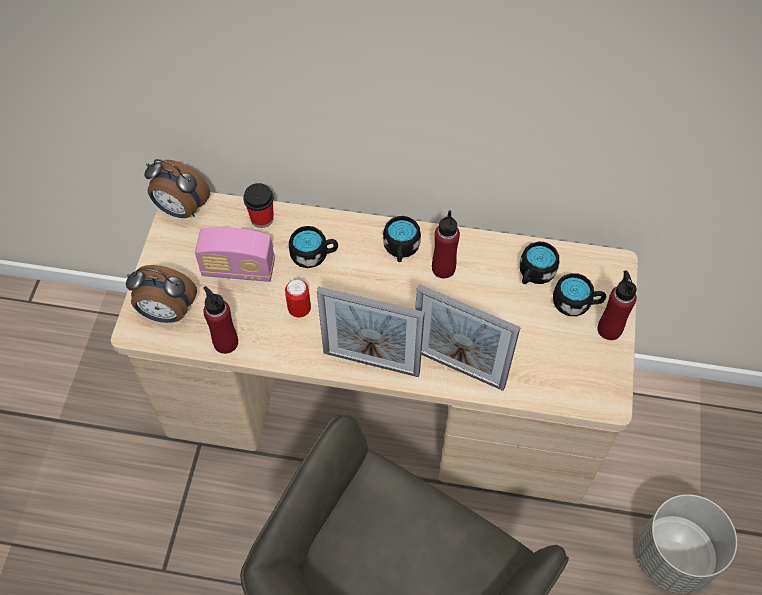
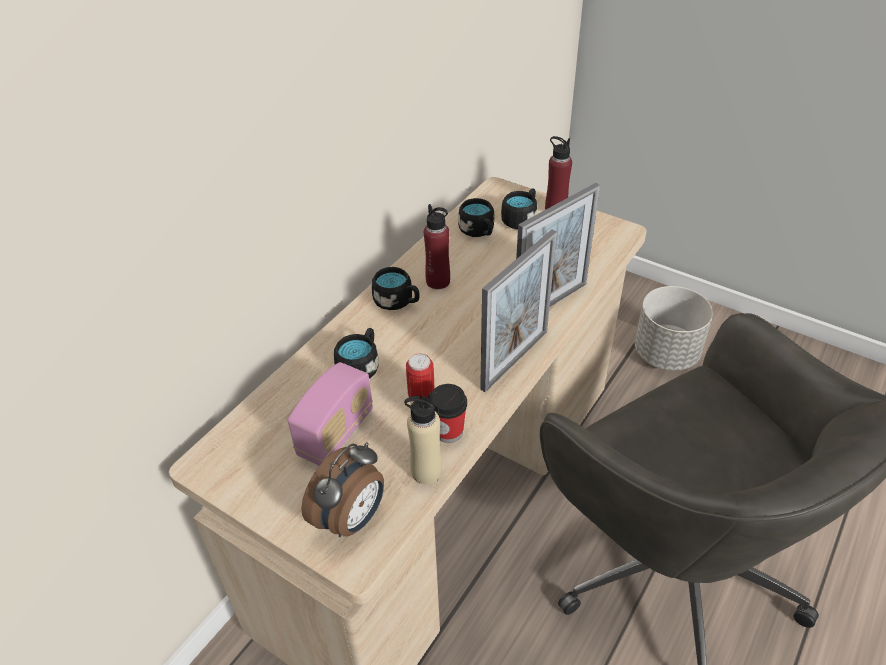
camera: 65 degrees left, 15 degrees down
alarm clock [144,159,210,218] -> none
red bottle [203,286,238,354] -> beige bottle [404,393,442,484]
cup [243,183,274,228] -> cup moved to [432,384,467,443]

